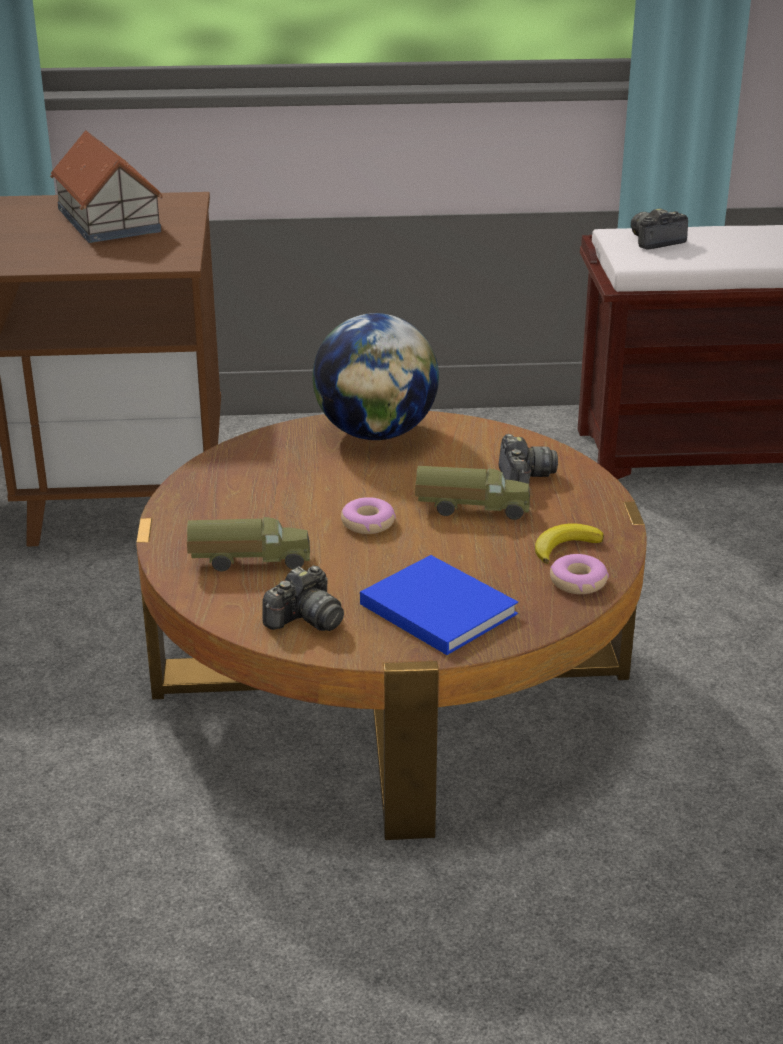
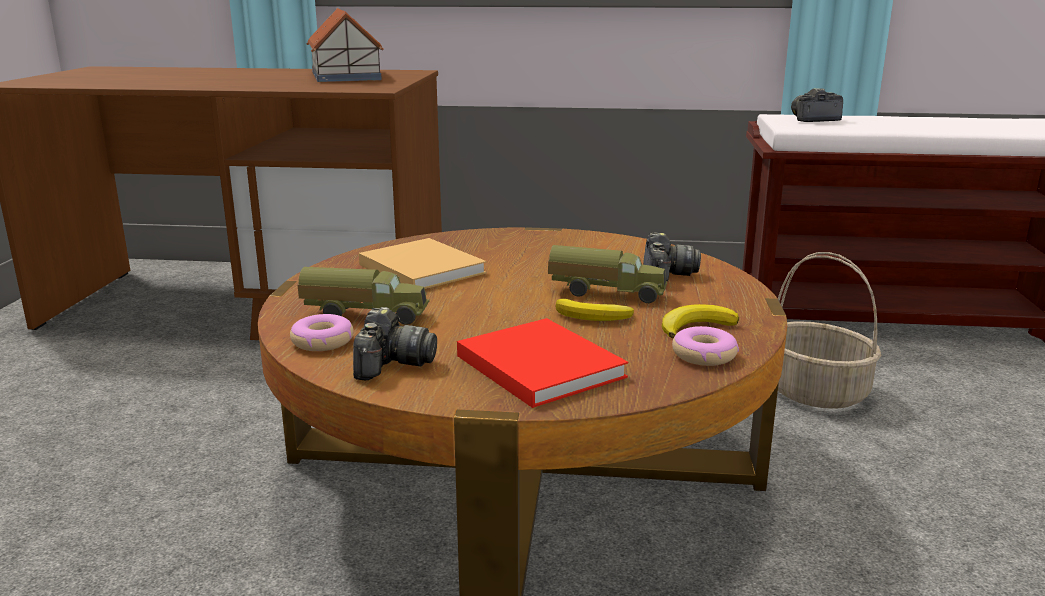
camera: 10 degrees right, 10 degrees down
camera [262,565,344,631] -> camera turned 45 degrees counterclockwise [353,307,437,380]
globe [312,313,439,440] -> none
donut [341,497,396,534] -> donut moved to [290,314,354,351]
blue book [360,555,518,655] -> red book [457,318,628,408]
none -> beige book [359,238,487,289]
none -> banana [556,299,634,321]
none -> basket [778,252,882,409]

